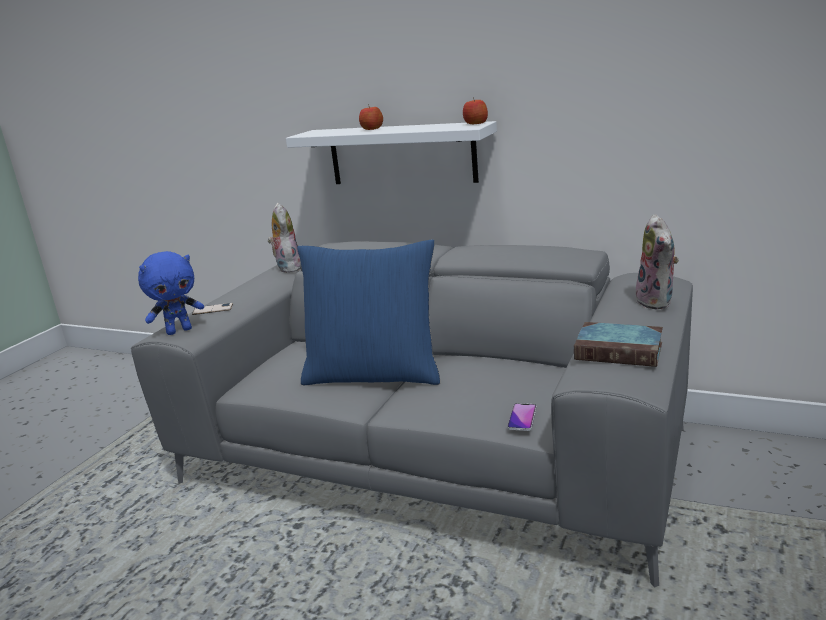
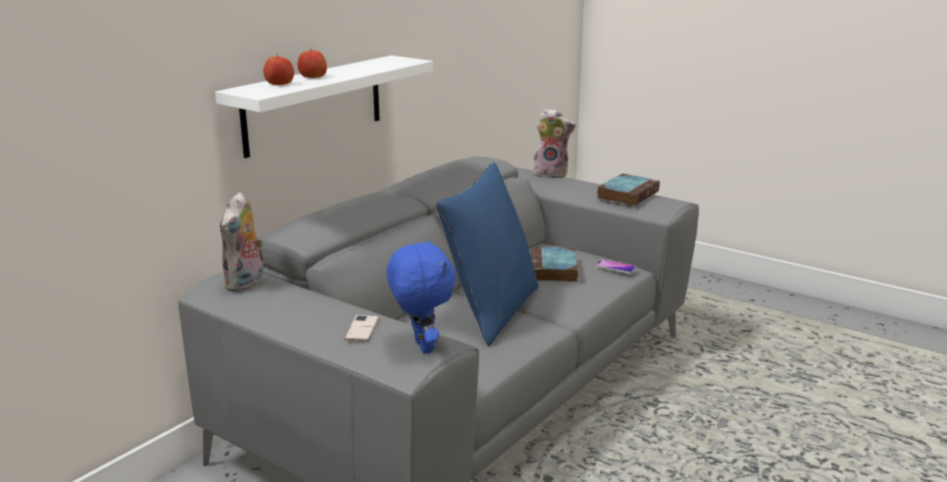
camera: 80 degrees left, 0 degrees up
plush toy [268,203,301,273] -> plush toy turned 75 degrees counterclockwise [220,192,264,292]
apple [463,97,488,124] -> apple moved to [263,54,294,85]
none -> book [531,247,578,282]

